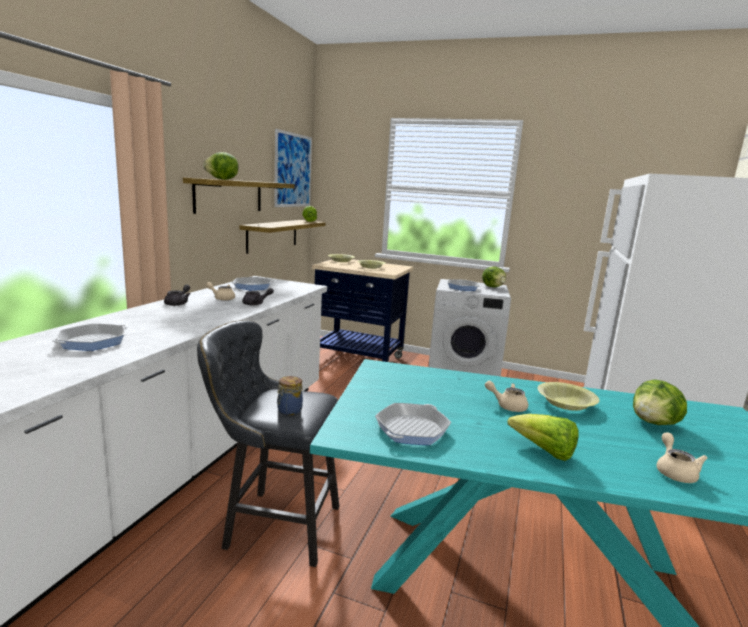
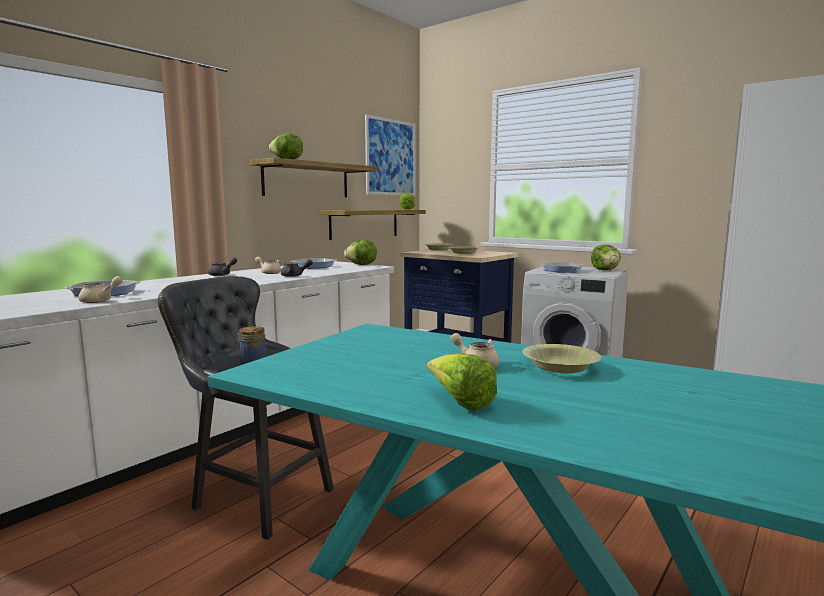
camera: 20 degrees right, 5 degrees down
frying pan [375,403,451,445] -> none
lettuce [633,379,687,425] -> lettuce moved to [344,240,377,265]
beige teapot [657,432,708,483] -> beige teapot moved to [78,276,123,303]

